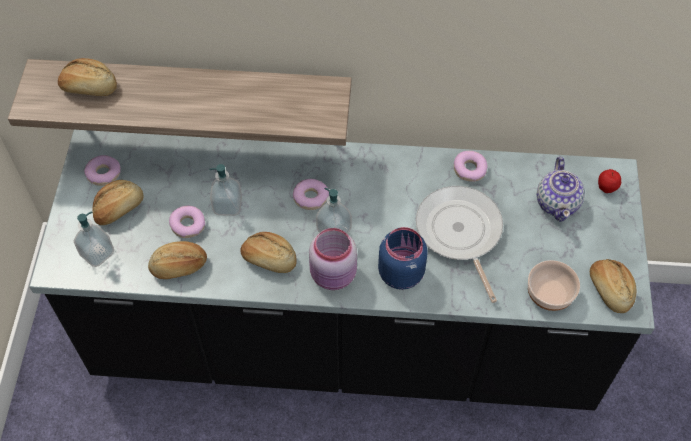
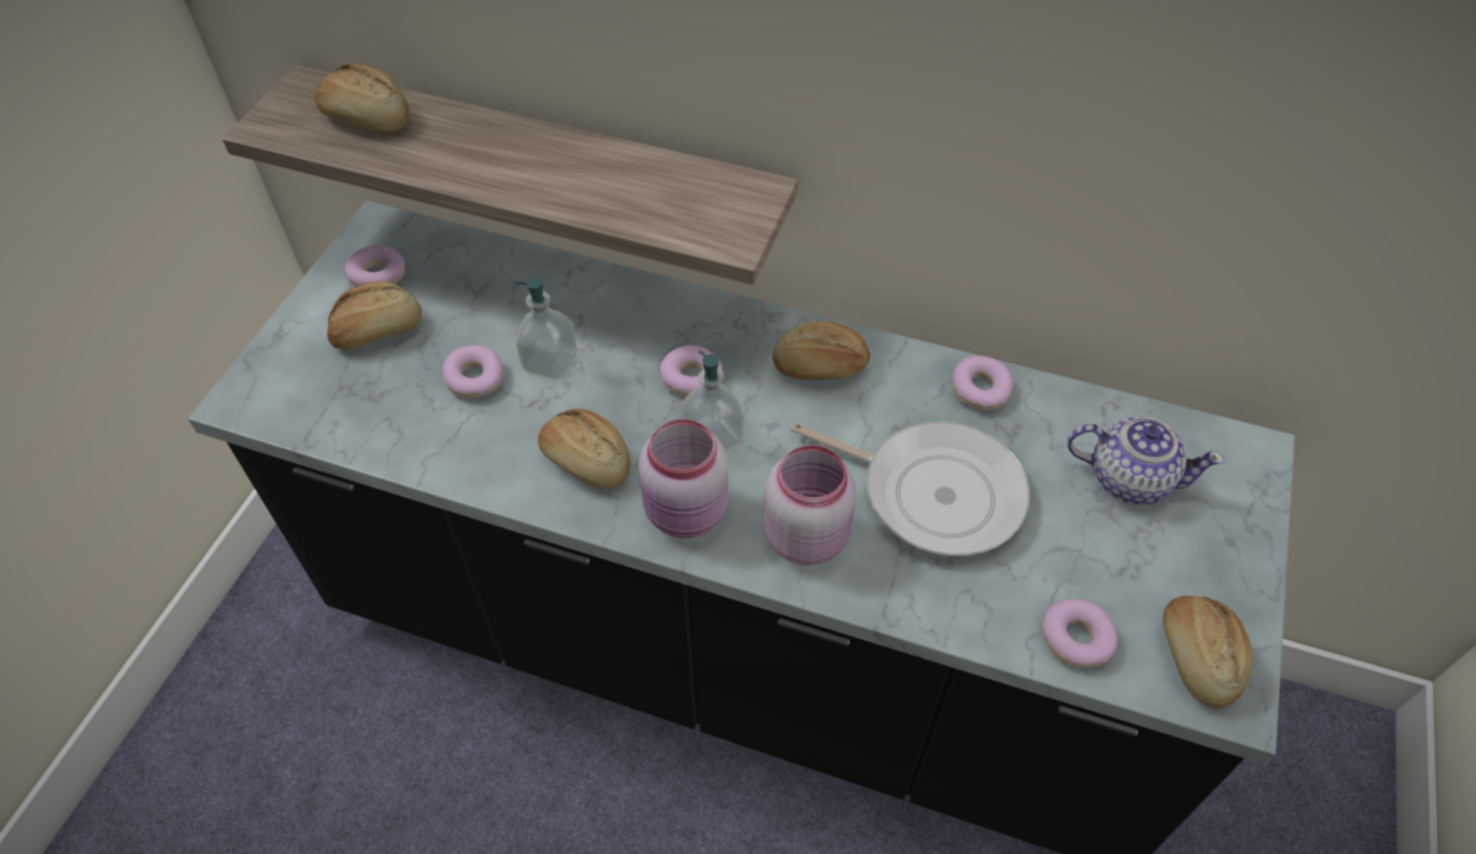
camera: 15 degrees right, 5 degrees down
soap dispenser [74,211,114,267] -> none
bread [148,241,207,279] -> bread moved to [772,321,870,380]
blue jar [378,227,428,290] -> pink jar [764,445,856,565]
frying pan [416,186,503,303] -> frying pan turned 120 degrees clockwise [790,421,1030,556]
bowl [528,260,580,311] -> donut [1041,599,1118,668]
teapot [537,157,585,222] -> teapot turned 90 degrees counterclockwise [1067,417,1224,505]
apple [598,169,621,193] -> none

